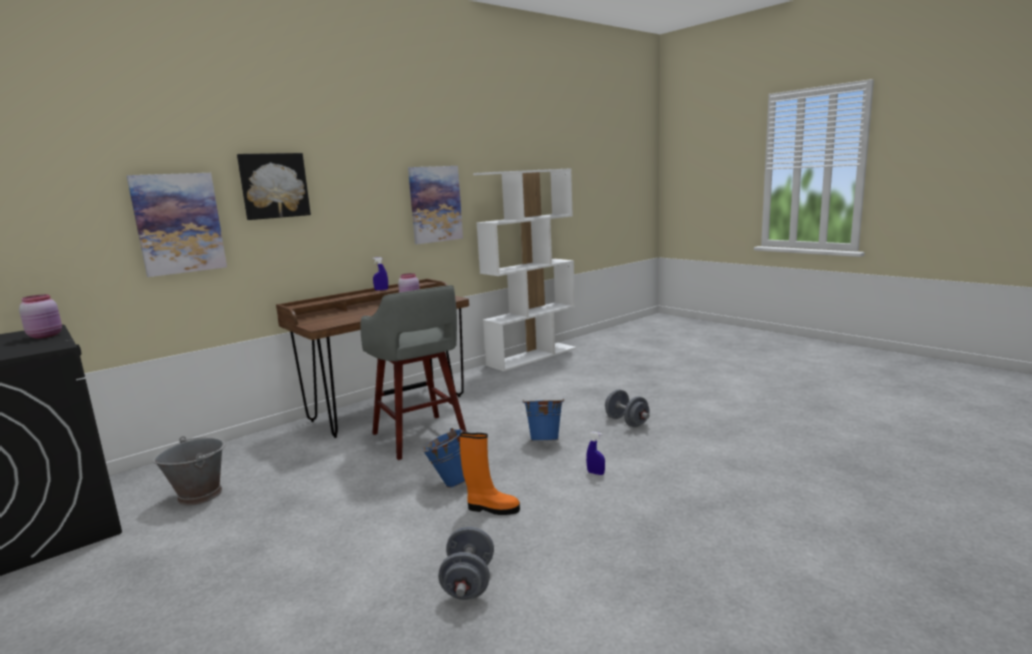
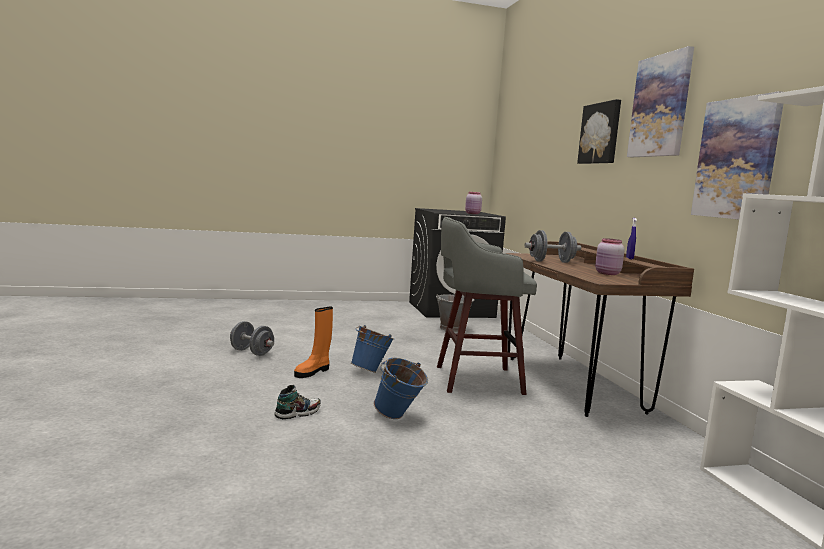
camera: 115 degrees right, 5 degrees down
picture [126,173,227,277] -> picture moved to [627,46,694,157]
blue spray bottle [586,432,605,475] -> shoe [274,385,321,419]
grey dumbbell [605,389,650,427] -> grey dumbbell moved to [524,230,581,263]

